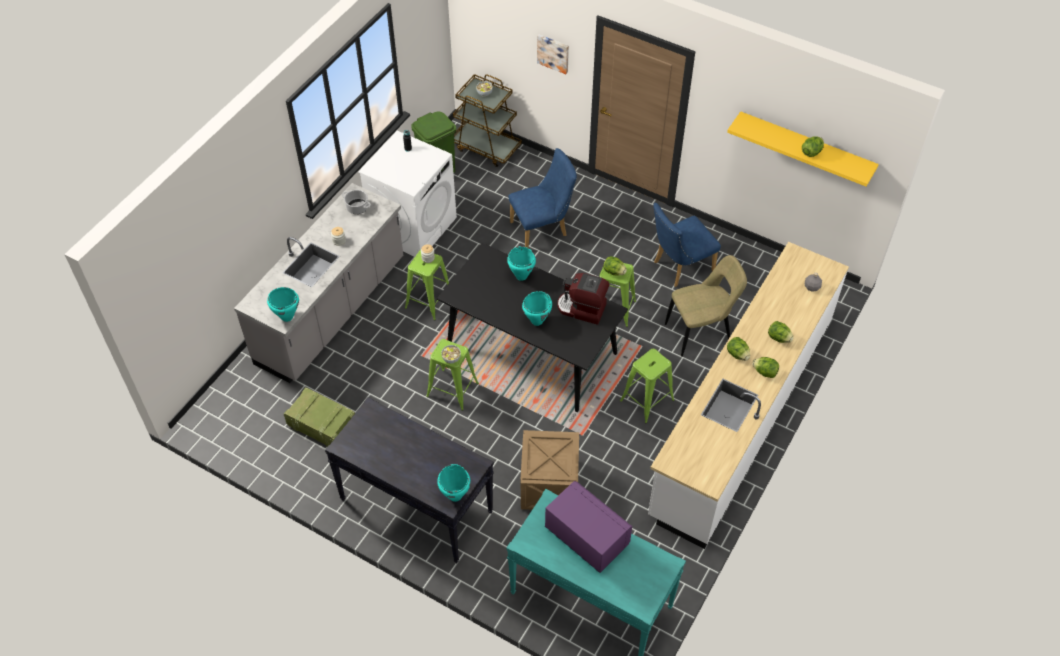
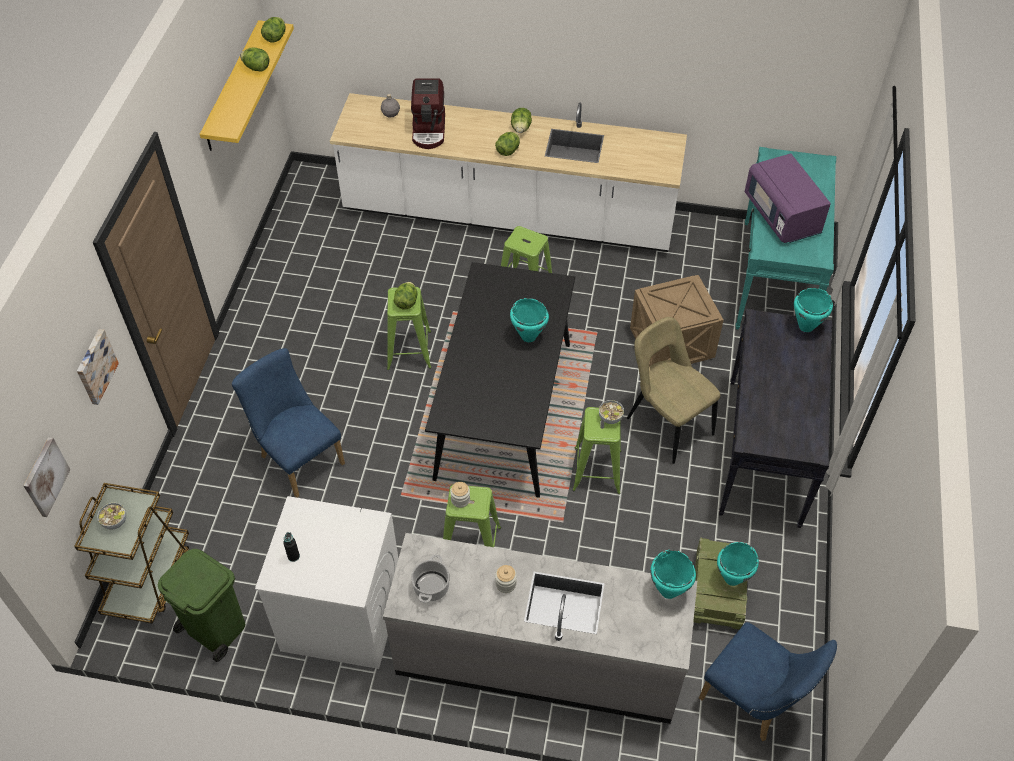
camera: 110 degrees left, 0 degrees up
turquoise cooking pot [507,246,536,281] -> turquoise cooking pot moved to [717,542,759,586]
purple microwave [545,481,632,573] -> purple microwave turned 45 degrees counterclockwise [745,154,831,243]
coffee machine [557,273,609,325] -> coffee machine moved to [411,79,445,149]
blue chair [653,203,721,287] -> blue chair moved to [699,622,837,741]
beige chair [665,255,747,357] -> beige chair moved to [627,317,720,464]
lettuce [768,321,794,343] -> lettuce moved to [261,17,285,43]
none -> picture [23,437,71,517]

